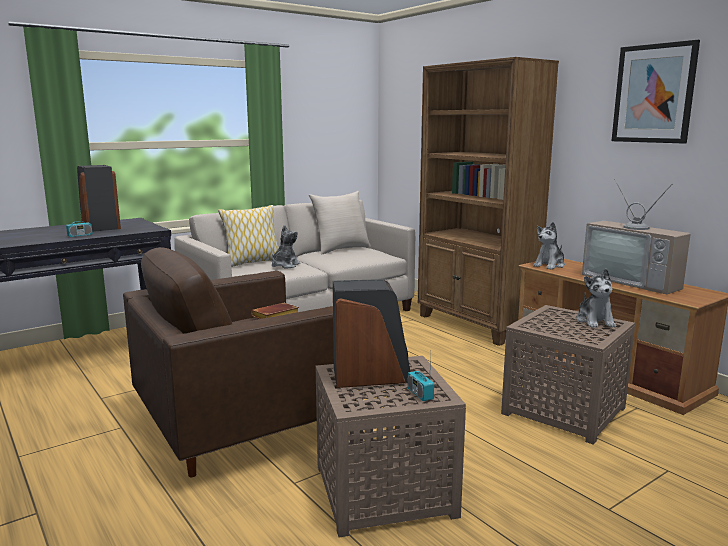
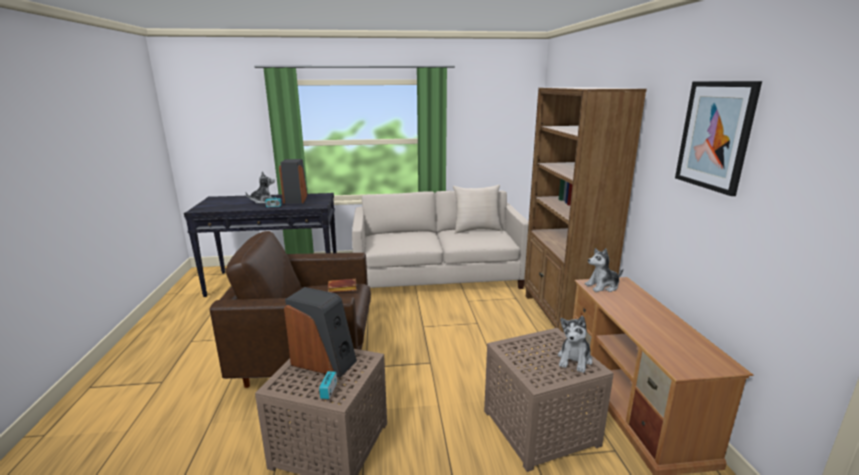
camera: 30 degrees right, 5 degrees up
pillow [218,205,279,267] -> none
plush toy [272,225,300,269] -> plush toy moved to [245,171,275,204]
television [582,179,691,294] -> none

